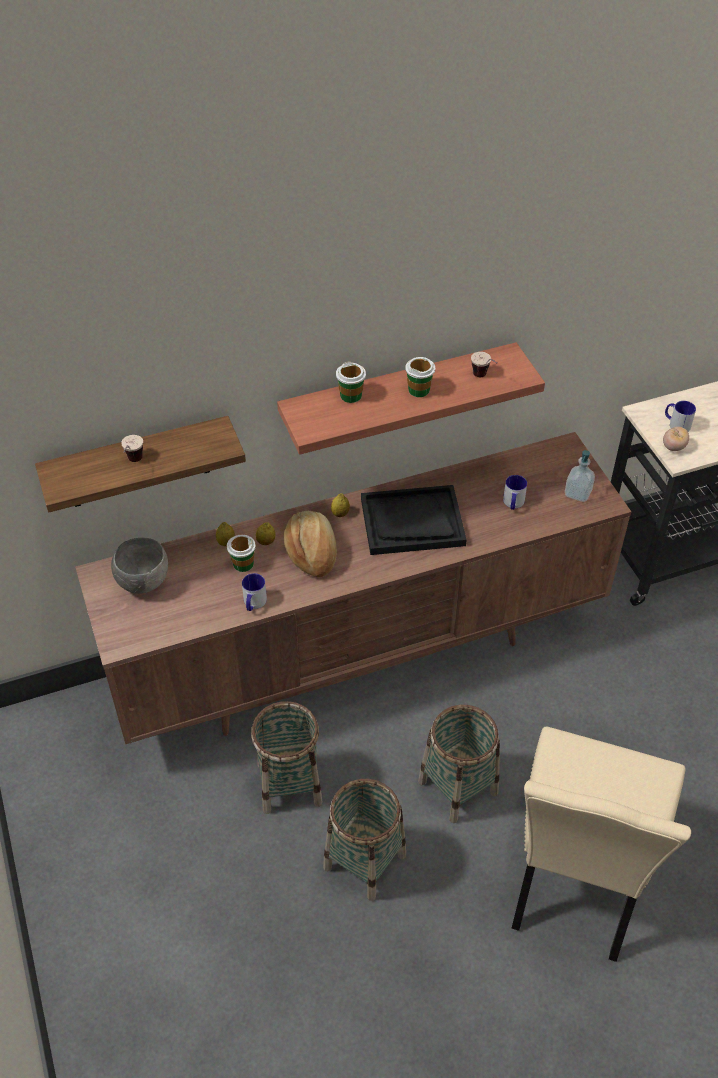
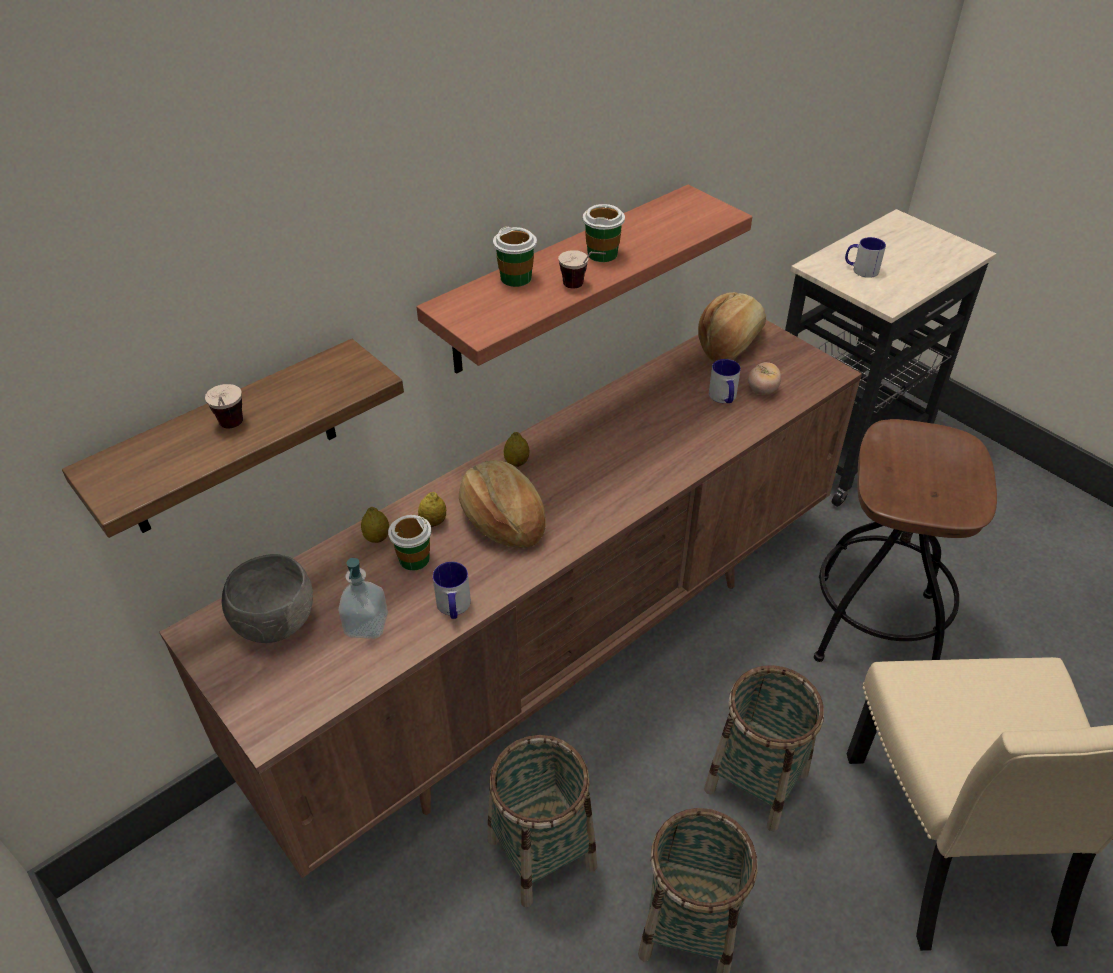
camera: 20 degrees left, 5 degrees down
black tray [361,485,467,555] -> none
cup [471,352,498,377] -> cup moved to [558,250,606,289]
soap dispenser [565,450,595,502] -> soap dispenser moved to [339,558,388,639]
tomato [663,427,689,451] -> tomato moved to [748,362,781,395]
none -> bread [698,292,766,362]
none -> brown stool [814,419,997,662]

